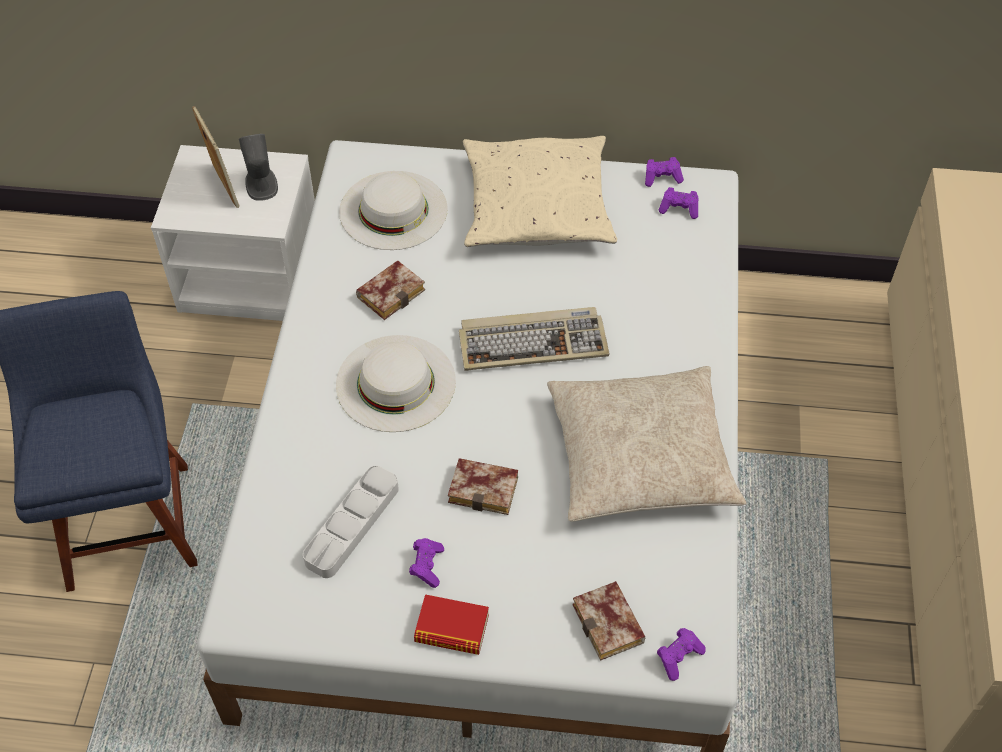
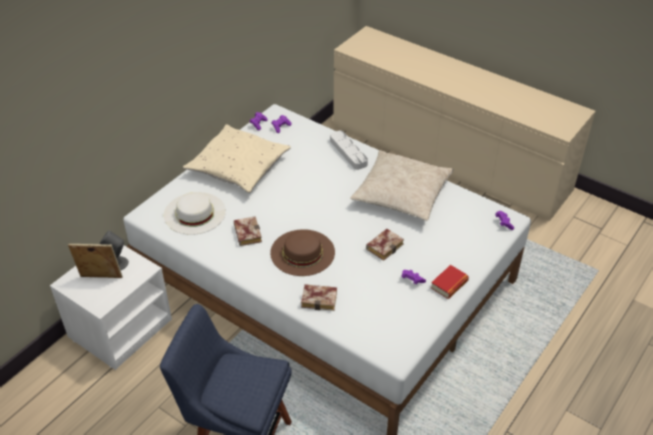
camera: 60 degrees left, 10 degrees down
grey tray [303,465,399,578] -> grey tray moved to [330,130,368,170]
white hat [336,335,456,432] -> brown hat [270,229,335,276]
keyboard [459,307,610,371] -> none
book [573,581,645,661] -> book moved to [301,284,337,311]

